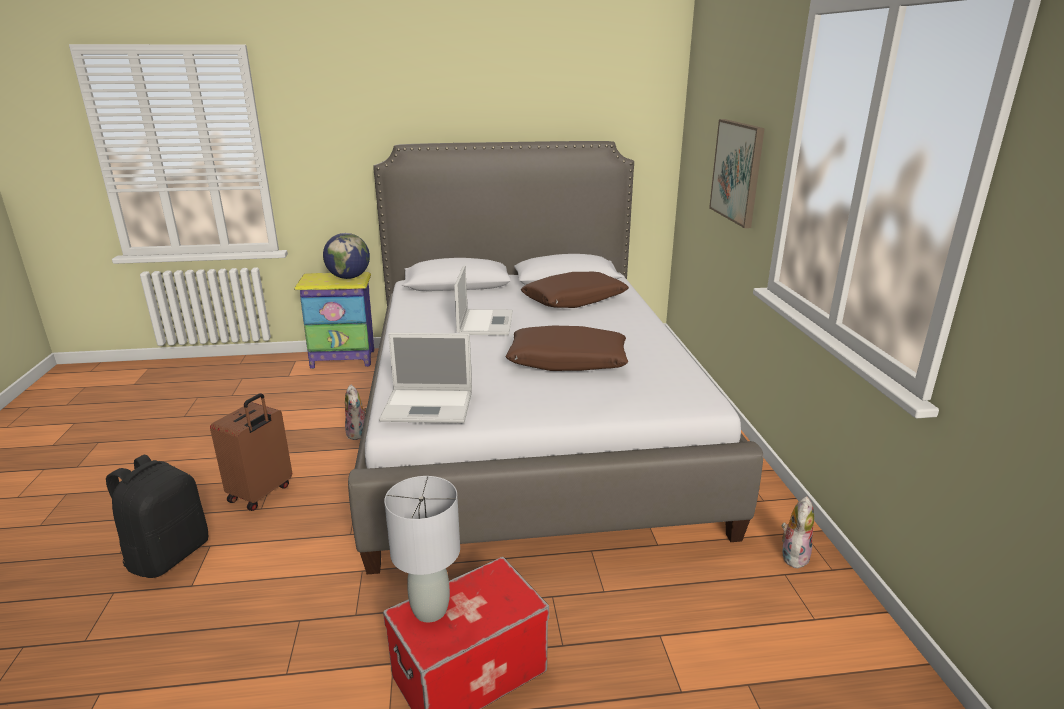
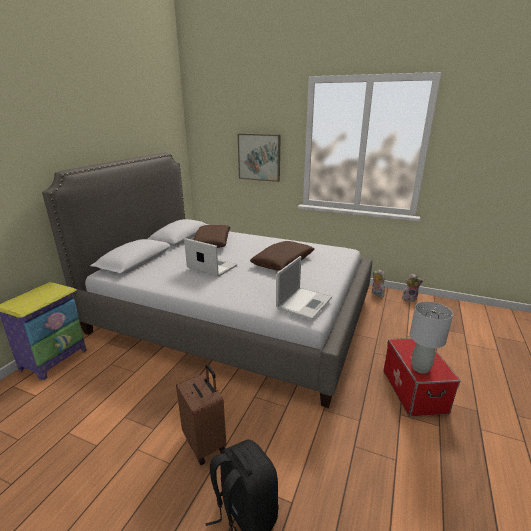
camera: 60 degrees left, 0 degrees up
globe [323,233,370,279] -> none
plush toy [345,384,367,440] -> plush toy moved to [402,274,423,302]

